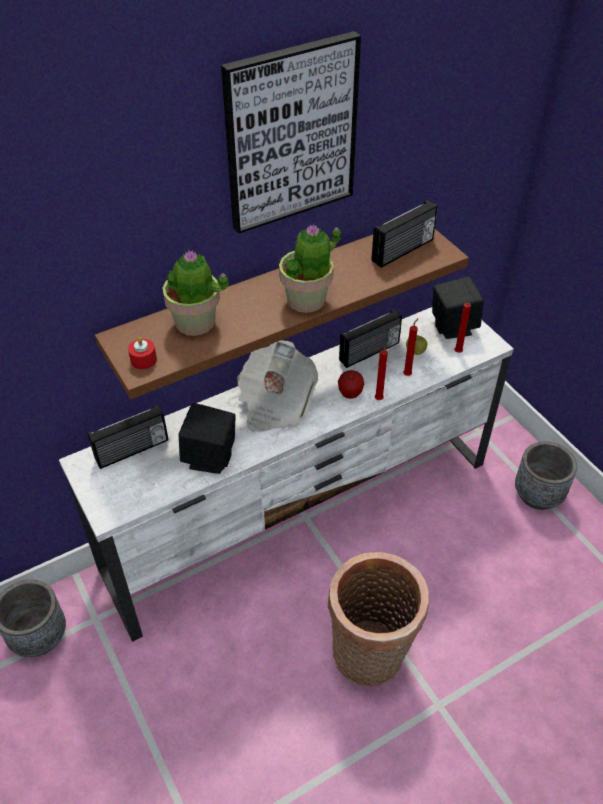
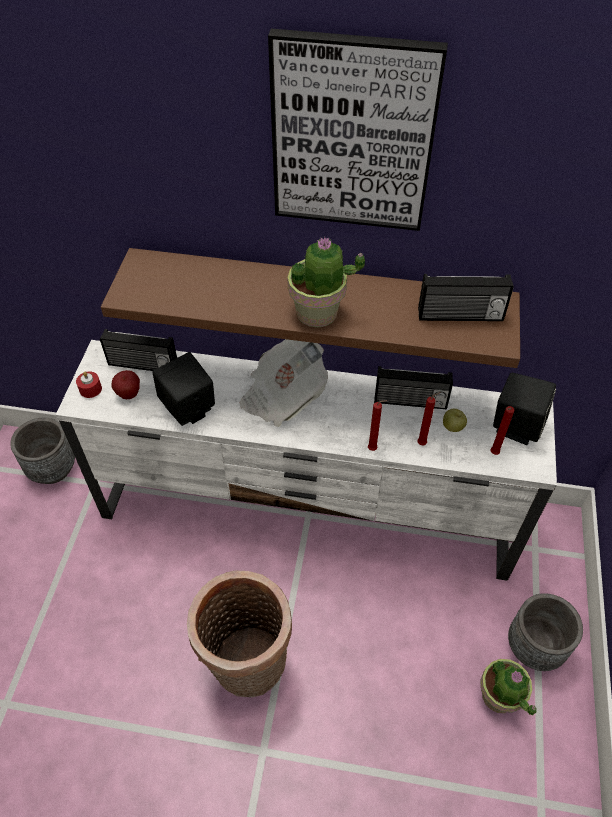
camera: 40 degrees right, 5 degrees up
red candle [128,337,157,369] -> red candle moved to [76,372,102,398]
potted plant [163,250,229,336] -> potted plant moved to [480,659,537,716]
apple [338,370,364,399] -> apple moved to [111,370,140,399]

